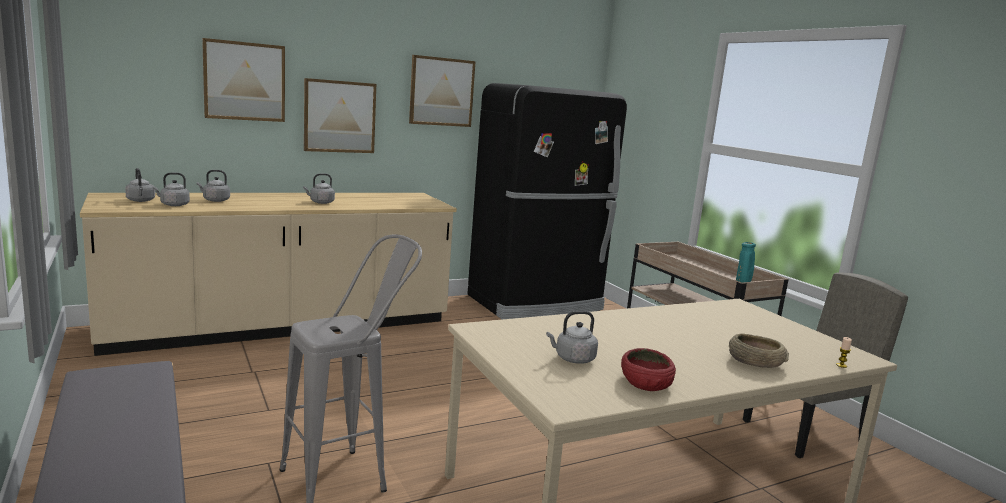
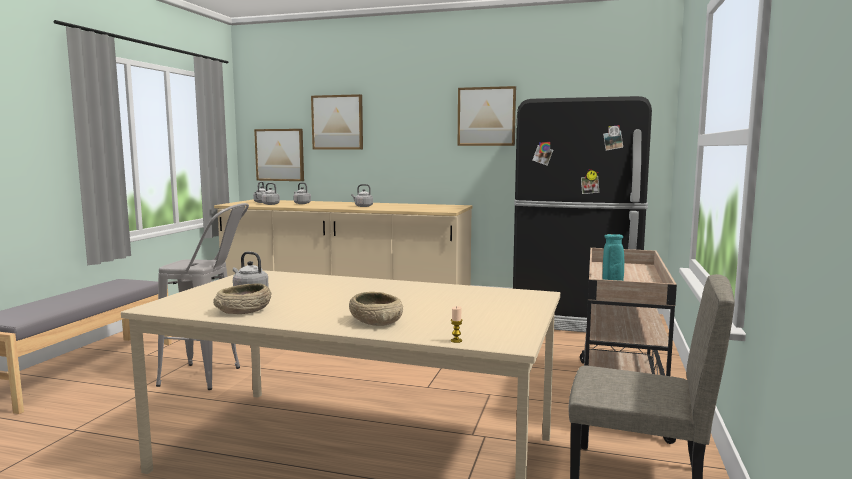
camera: 45 degrees right, 5 degrees down
picture [304,78,376,153] -> picture moved to [254,129,304,181]
red bowl [621,348,676,391] -> beige bowl [213,283,272,314]

